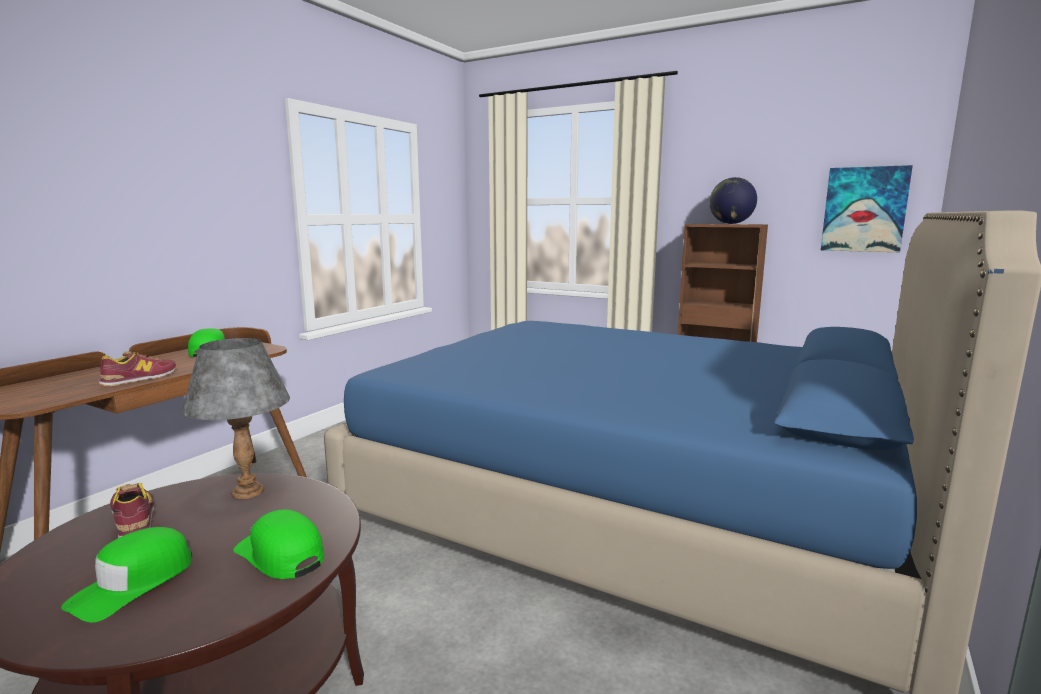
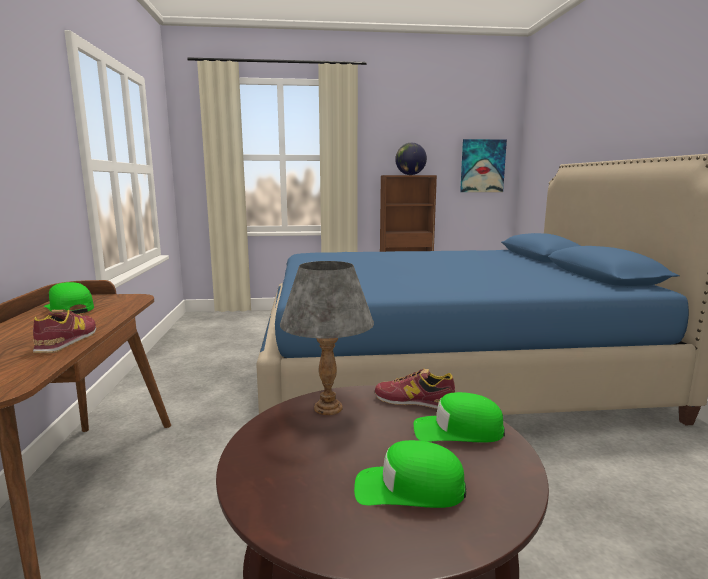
camera: 35 degrees left, 0 degrees up
green cap [61,527,192,623] -> green cap turned 105 degrees clockwise [354,440,466,508]
shoe [110,483,154,538] -> shoe moved to [375,368,455,409]

